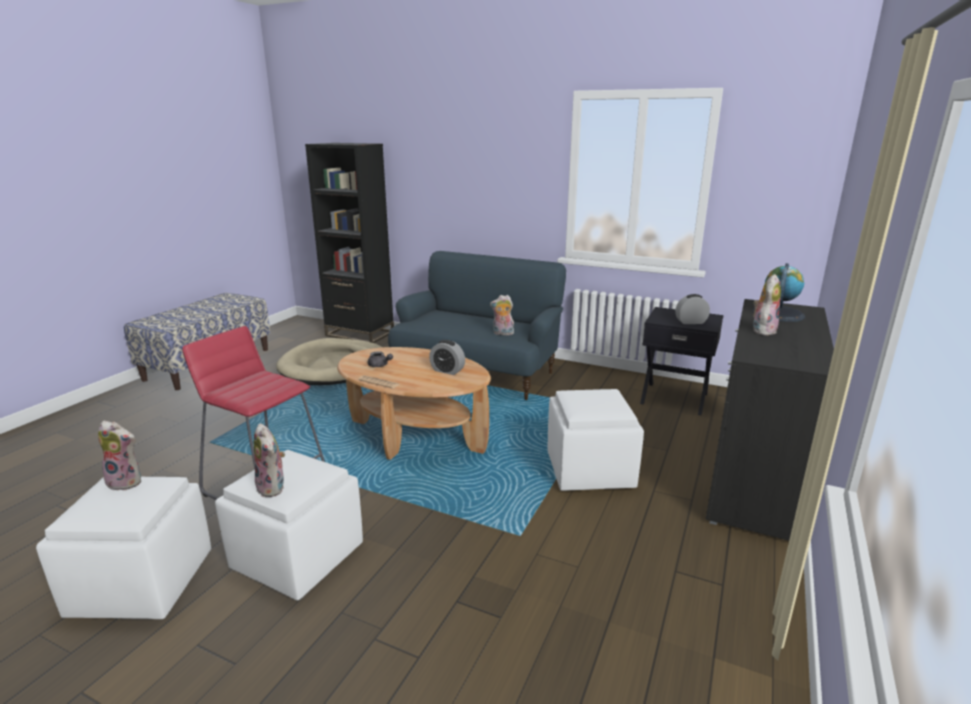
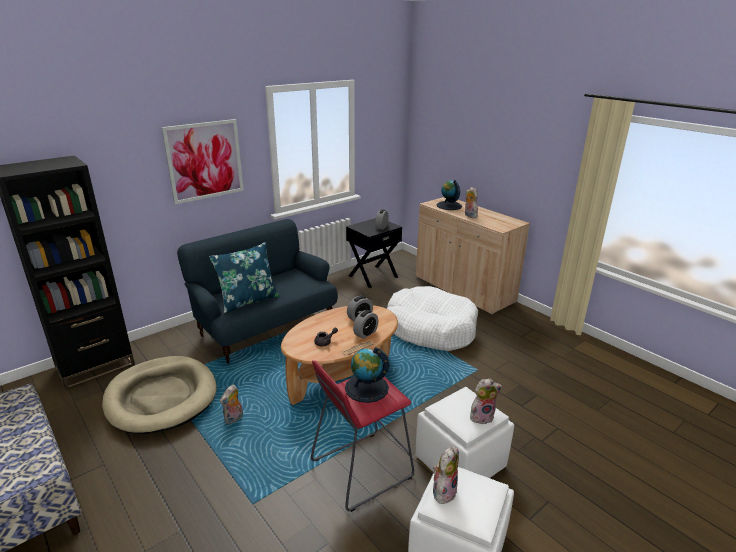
camera: 65 degrees left, 5 degrees up
plush toy [490,295,514,335] -> plush toy moved to [220,384,243,424]
white ottoman [548,389,644,491] -> white dog bed [387,286,478,351]
black cabinet [706,299,834,541] -> beige cabinet [416,197,530,315]
none -> picture [162,119,244,204]
none -> blue pillow [209,242,280,314]
none -> globe [345,347,389,403]
none -> alarm clock [353,310,378,339]

